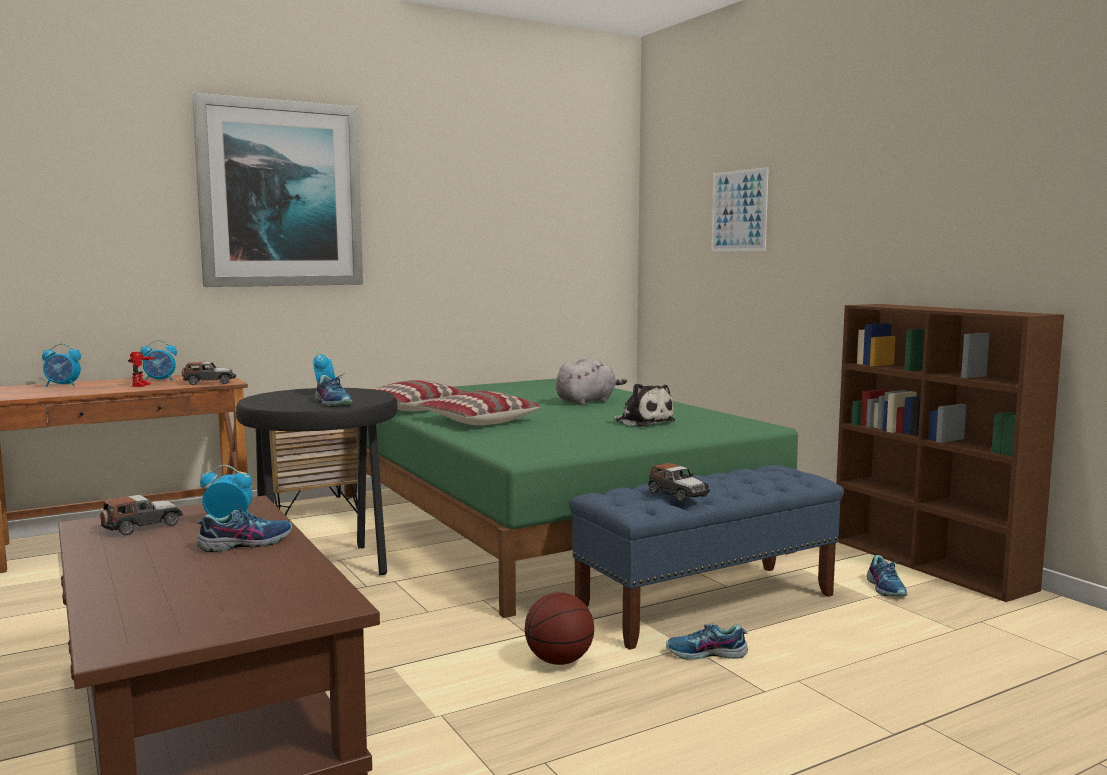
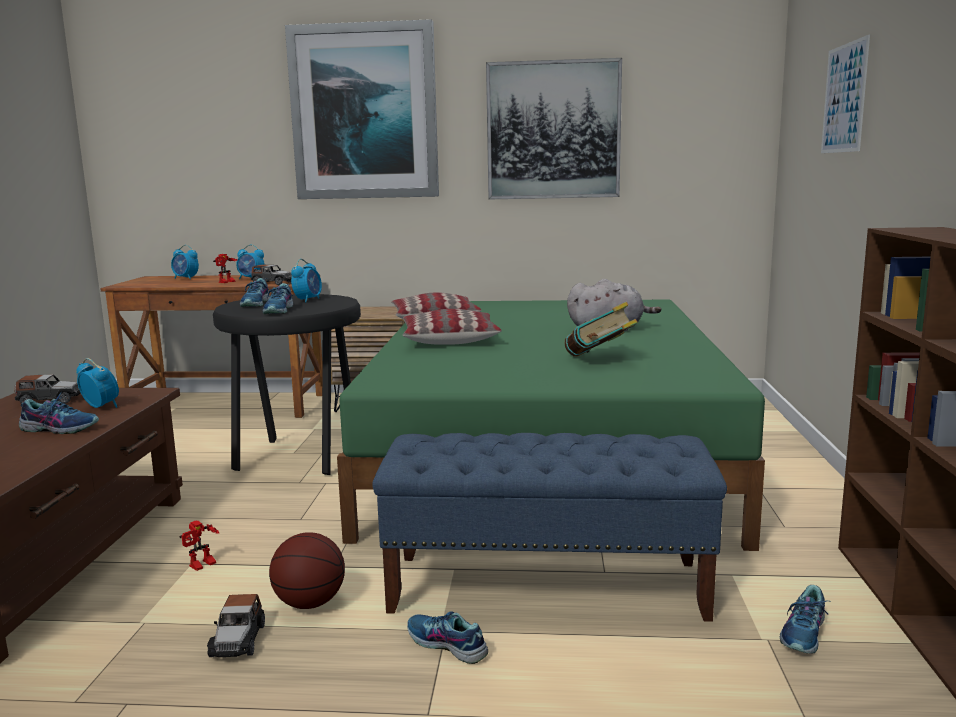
camera: 35 degrees right, 5 degrees up
plush toy [613,383,676,427] -> book [565,302,638,357]
toy car [648,463,710,502] -> toy car moved to [207,594,265,657]
none -> toy robot [179,520,219,571]
none -> shoe [240,278,270,307]
none -> picture [486,58,622,199]

